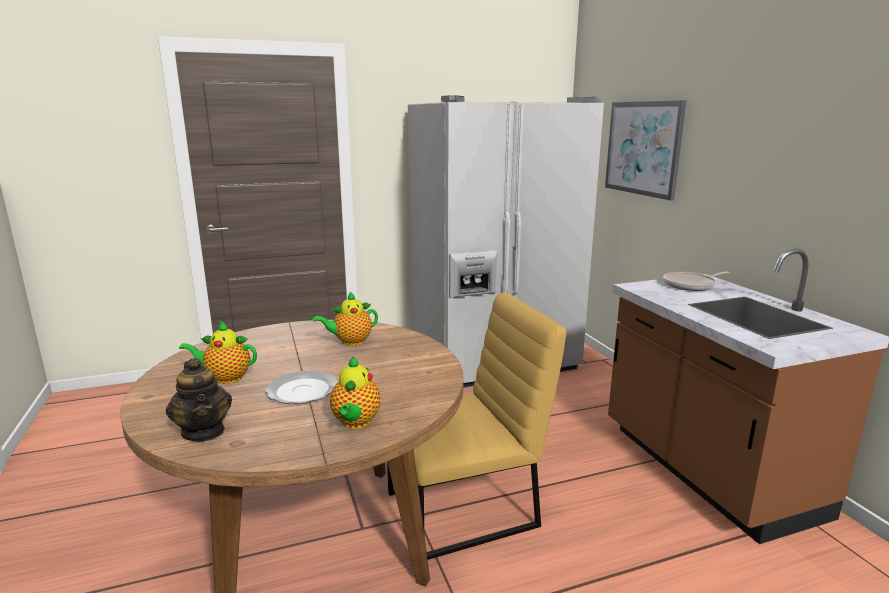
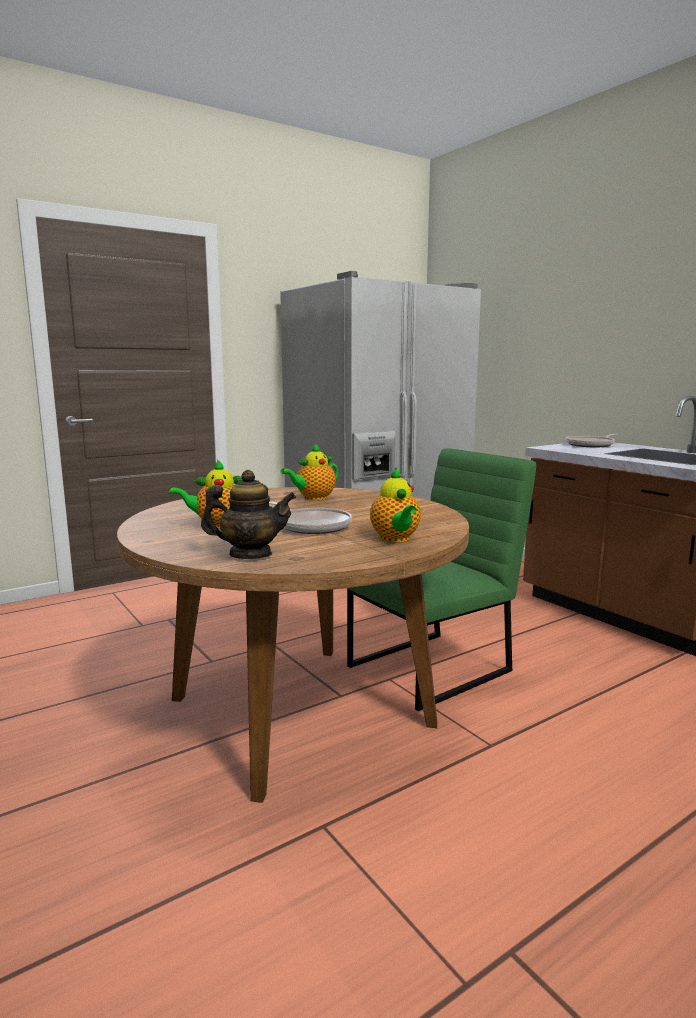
camera: 15 degrees left, 5 degrees down
teapot [166,358,232,441] -> teapot turned 45 degrees counterclockwise [201,470,296,559]
plate [265,371,338,404] -> frying pan [269,502,352,534]
yellow chair [387,293,567,560] -> green chair [347,448,536,711]
picture [605,100,687,201] -> none

